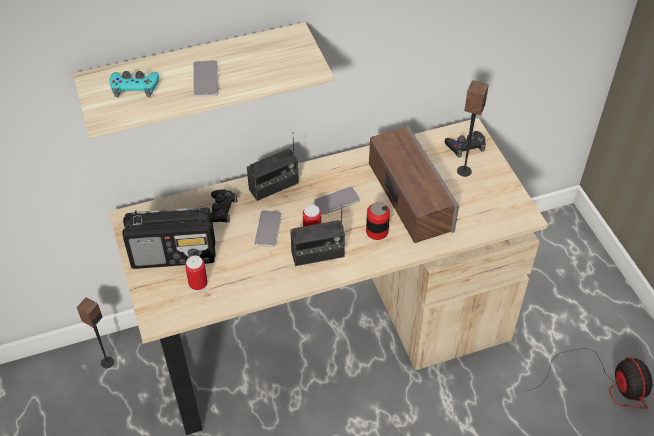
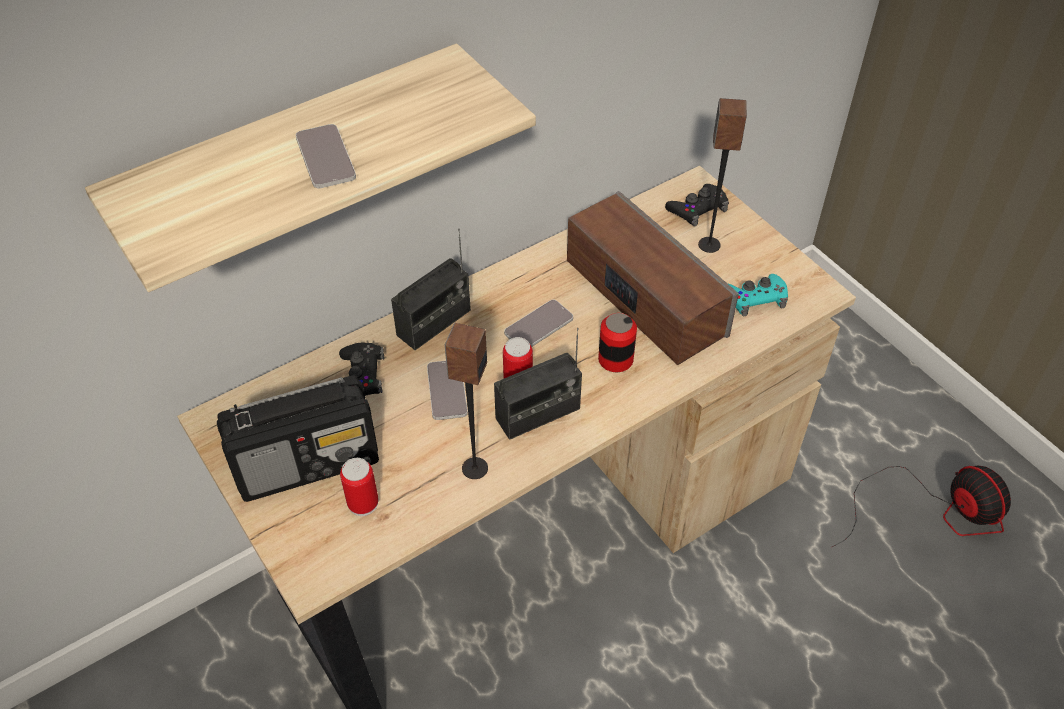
camera: 15 degrees left, 0 degrees up
speaker [77,297,114,368] -> speaker moved to [445,323,488,479]
turquoise game controller [109,71,159,97] -> turquoise game controller moved to [729,274,788,316]

